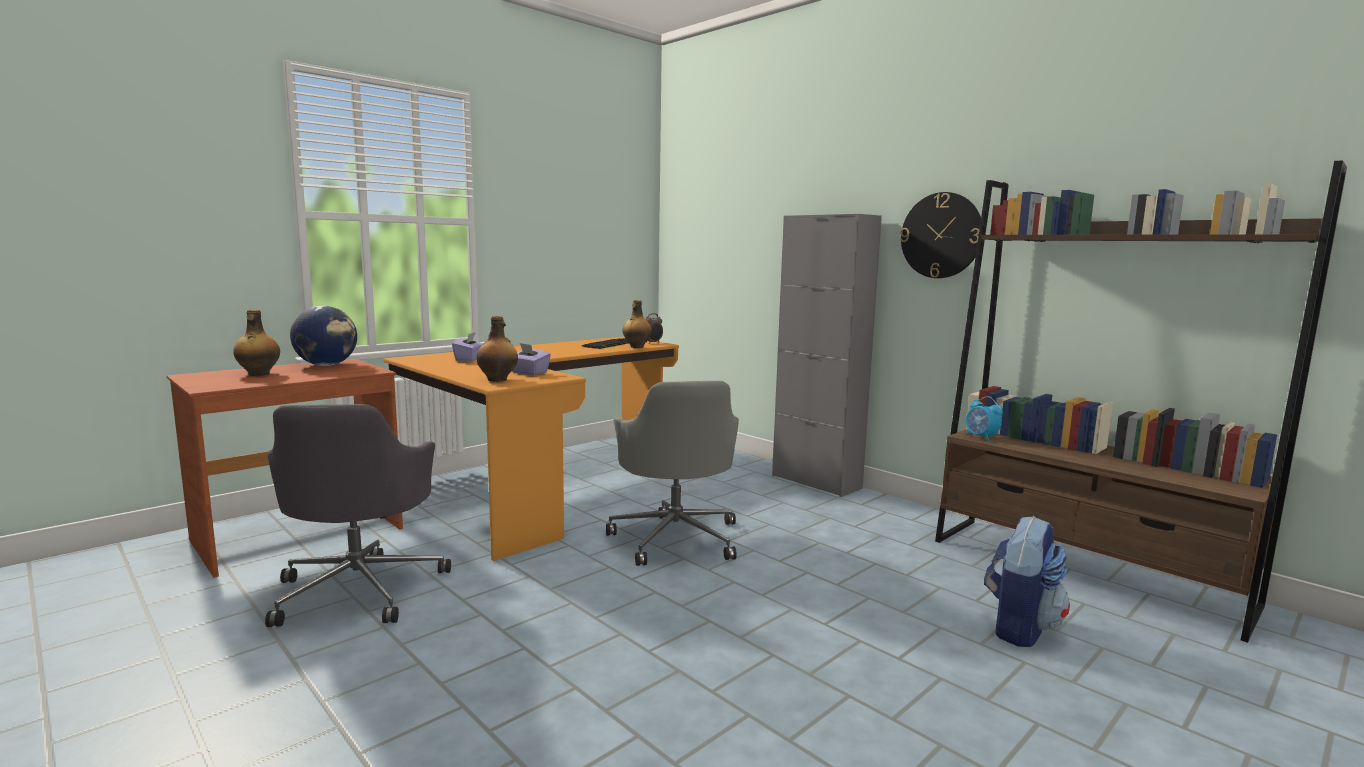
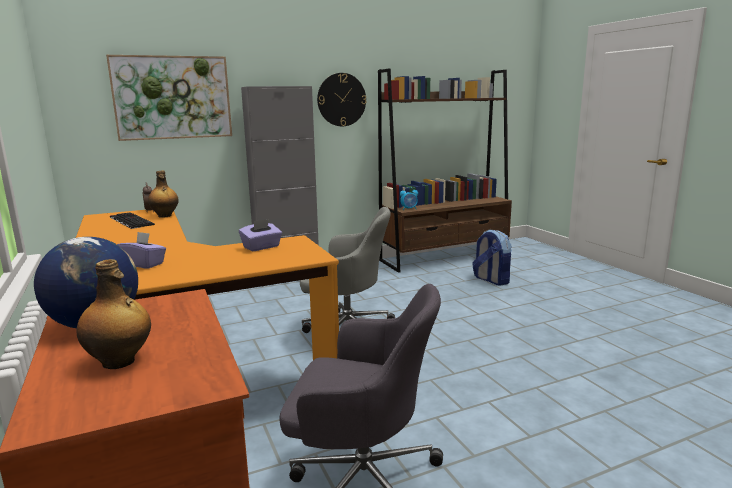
camera: 70 degrees left, 5 degrees up
bottle [476,316,518,382] -> none
none -> picture [106,55,232,141]

